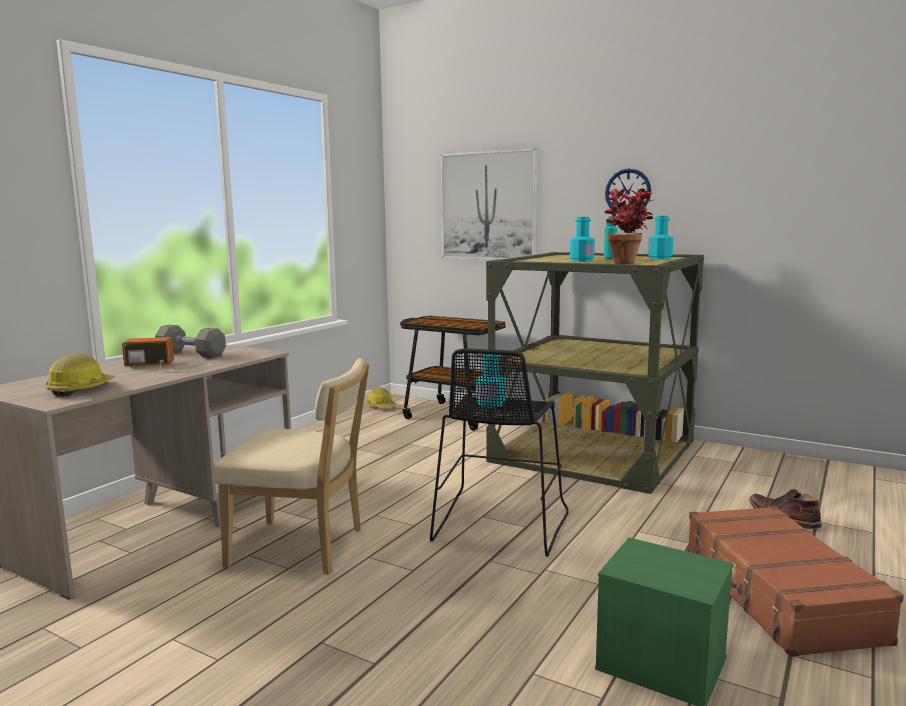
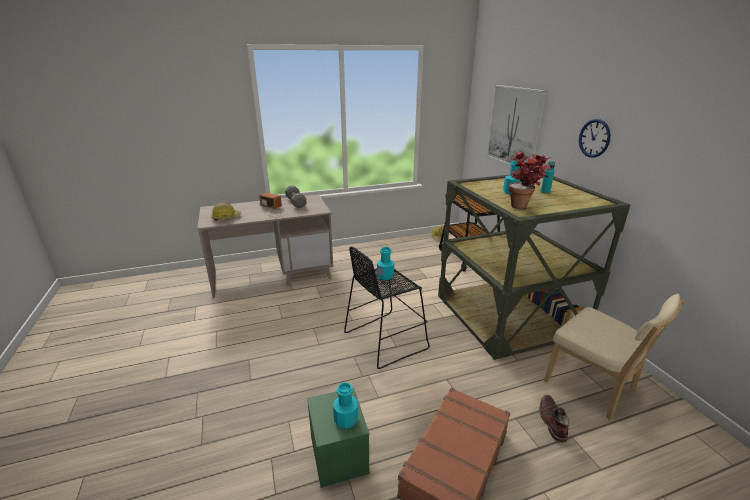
camera: 40 degrees right, 15 degrees up
beige chair [213,358,369,575] -> beige chair moved to [544,294,684,420]
turquoise bottle [648,216,673,259] -> turquoise bottle moved to [333,382,358,429]

